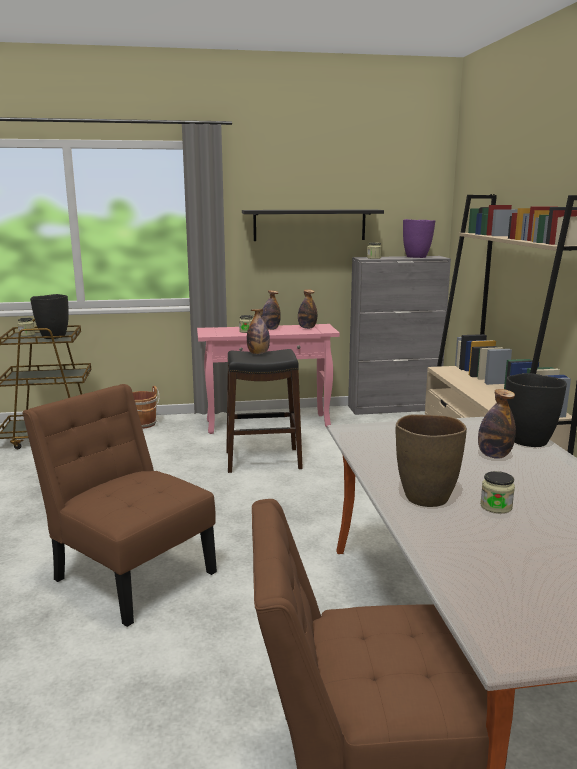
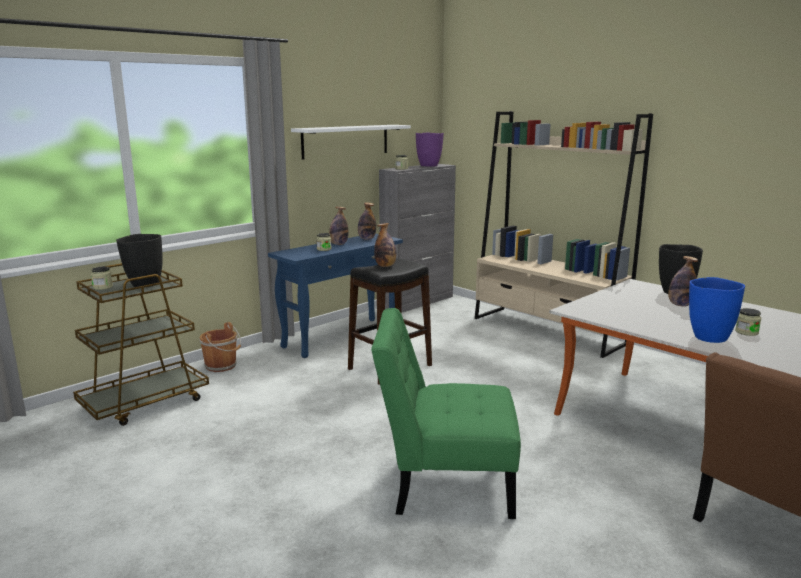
camera: 35 degrees left, 0 degrees up
brown chair [22,384,217,627] -> green chair [371,308,521,519]
pink console table [197,324,340,434] -> blue console table [268,234,403,358]
black shelf [242,209,384,241] -> white shelf [291,125,411,160]
brown vase [396,415,467,507] -> blue vase [689,277,745,343]

